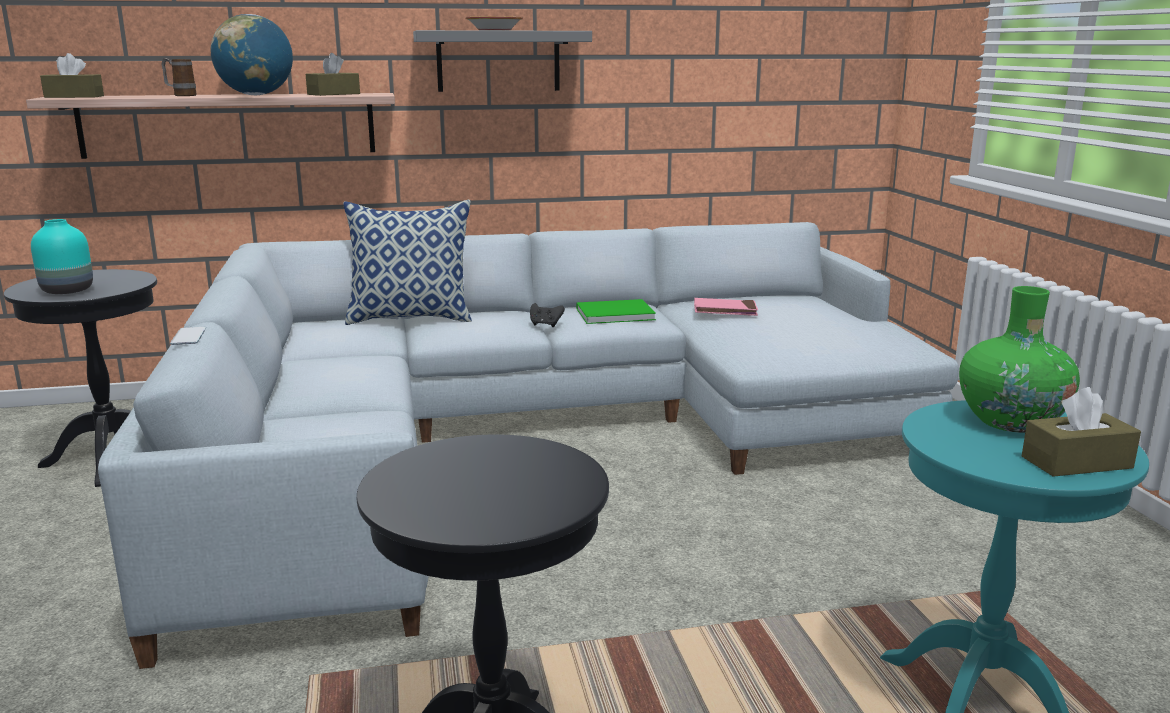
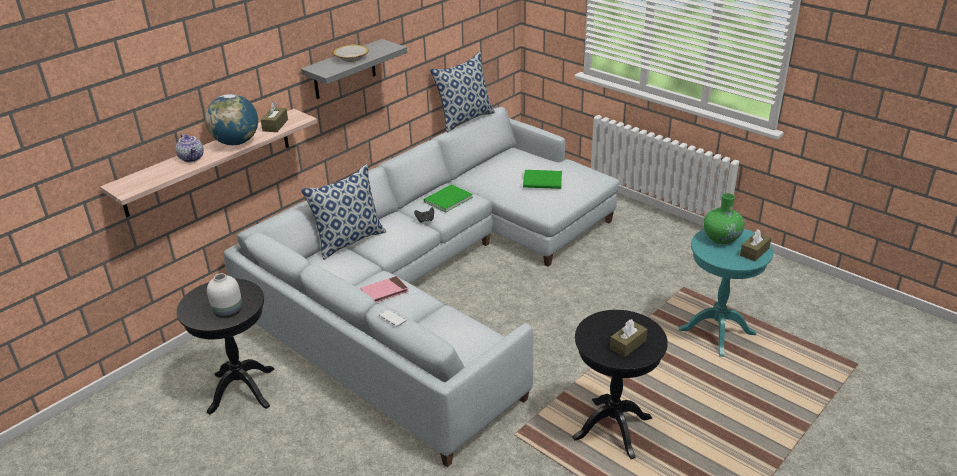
camera: 35 degrees left, 15 degrees up
turquoise vase [31,219,93,294] -> white vase [207,273,242,318]
brown tissue box [40,53,104,98] -> brown tissue box moved to [610,319,648,357]
mug [161,58,197,96] -> teapot [176,133,204,162]
pink book [694,298,758,316] -> pink book moved to [360,276,409,302]
none -> pillow [430,52,495,133]
none -> green book [523,170,562,189]

